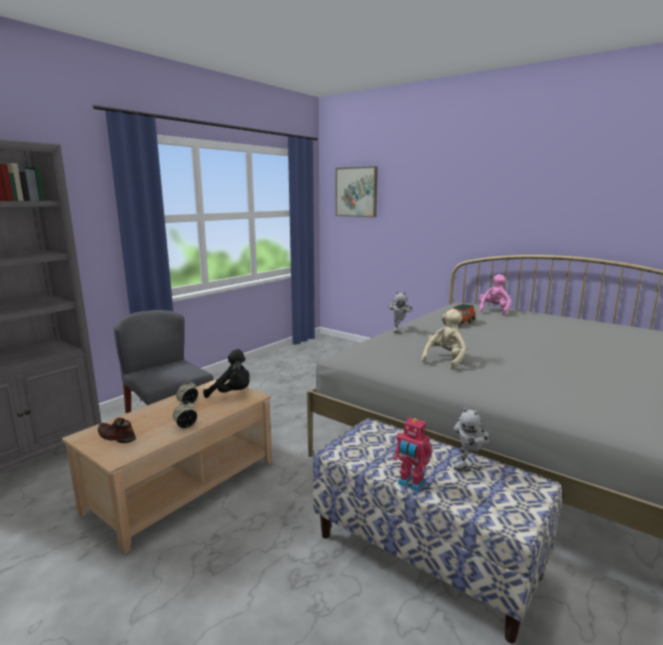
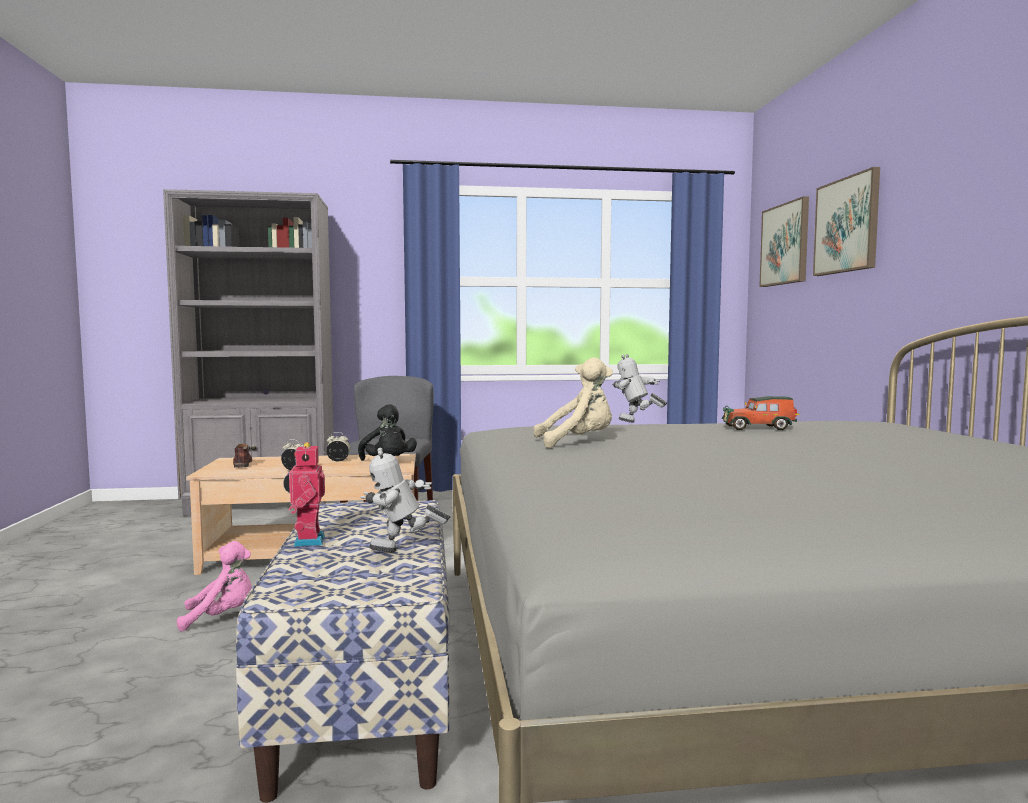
camera: 45 degrees right, 10 degrees down
toy robot [389,291,413,333] -> toy robot turned 75 degrees clockwise [612,354,667,423]
pink plush toy [479,274,511,316] -> pink plush toy moved to [177,541,252,632]
none -> picture [813,167,880,276]

